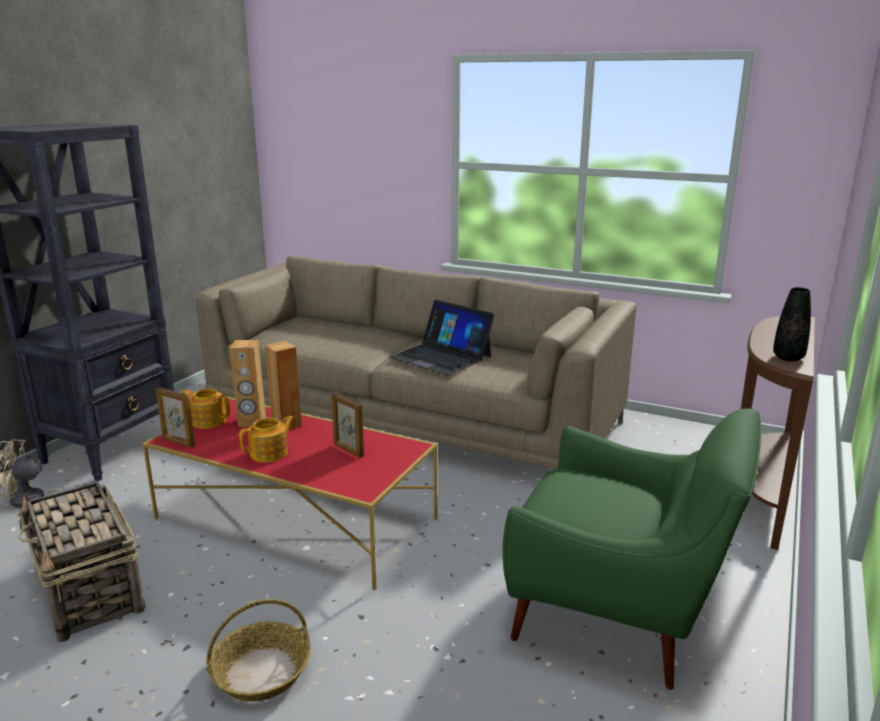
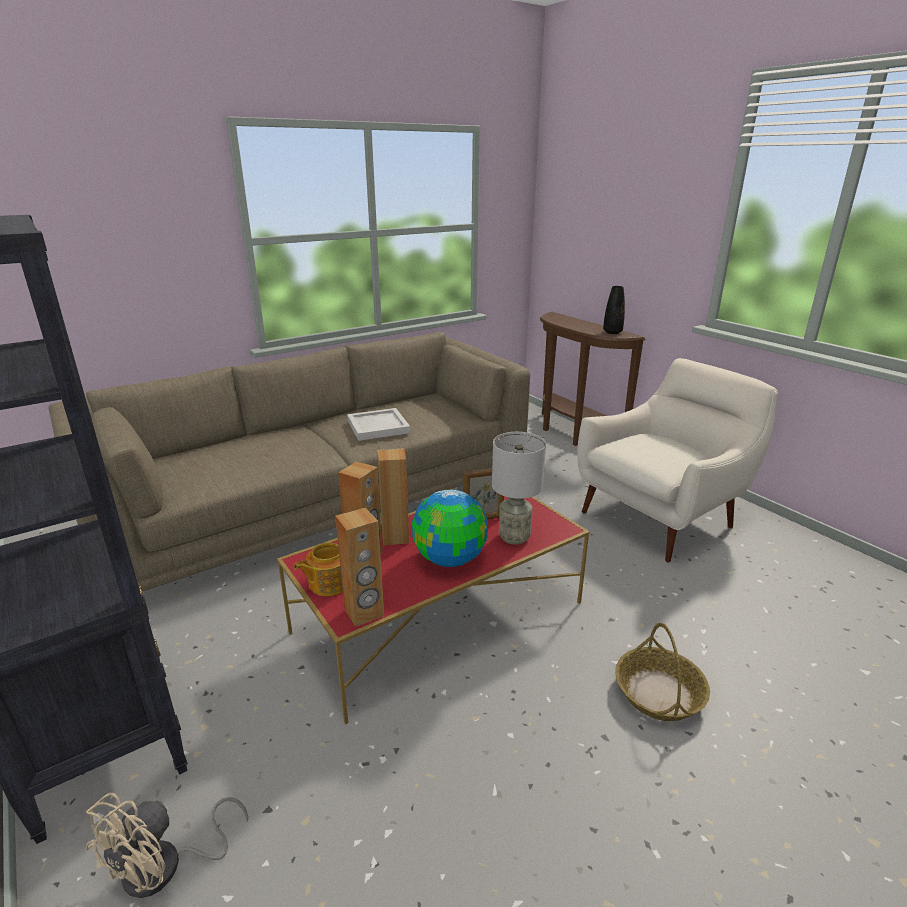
camera: 60 degrees left, 5 degrees up
basket [17,482,145,642] -> none
picture frame [156,387,195,448] -> brown speaker [335,508,384,627]
teapot [239,416,295,462] -> globe [412,490,488,567]
laptop [390,300,495,376] -> white tray [347,408,410,441]
green armchair [503,408,761,690] -> white armchair [578,358,778,563]
none -> grey table lamp [492,432,546,545]

